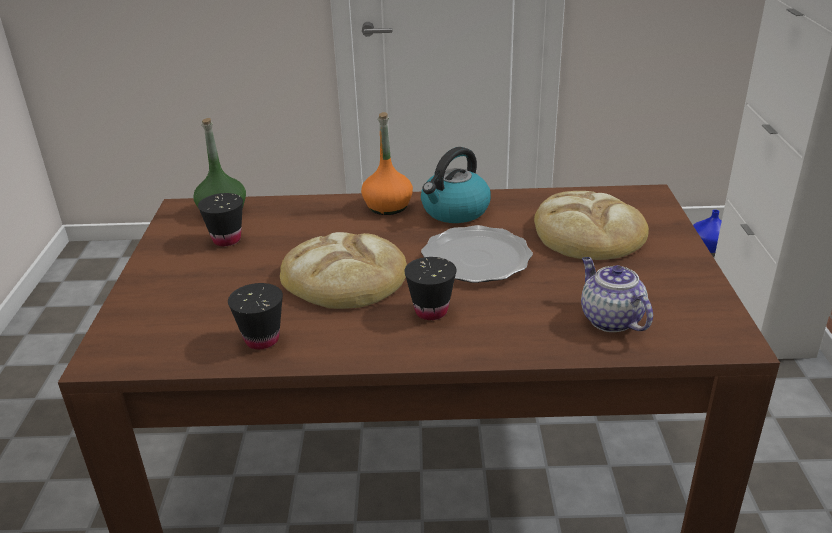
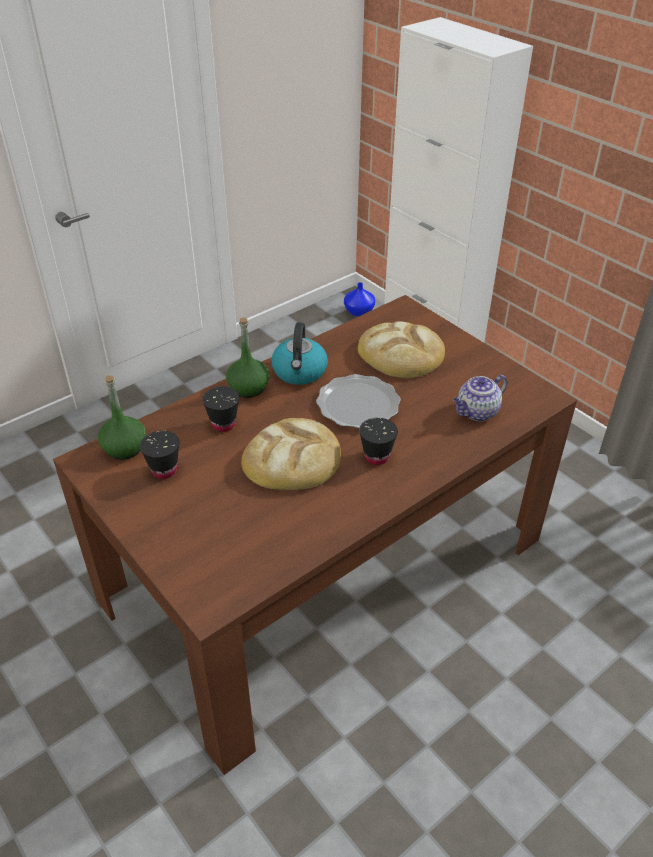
camera: 40 degrees left, 10 degrees up
black cup [228,283,283,350] -> black cup moved to [202,386,239,432]
orange bottle [361,112,413,215] -> green bottle [226,317,270,398]
teapot [581,257,653,332] -> teapot turned 60 degrees counterclockwise [453,375,507,421]

